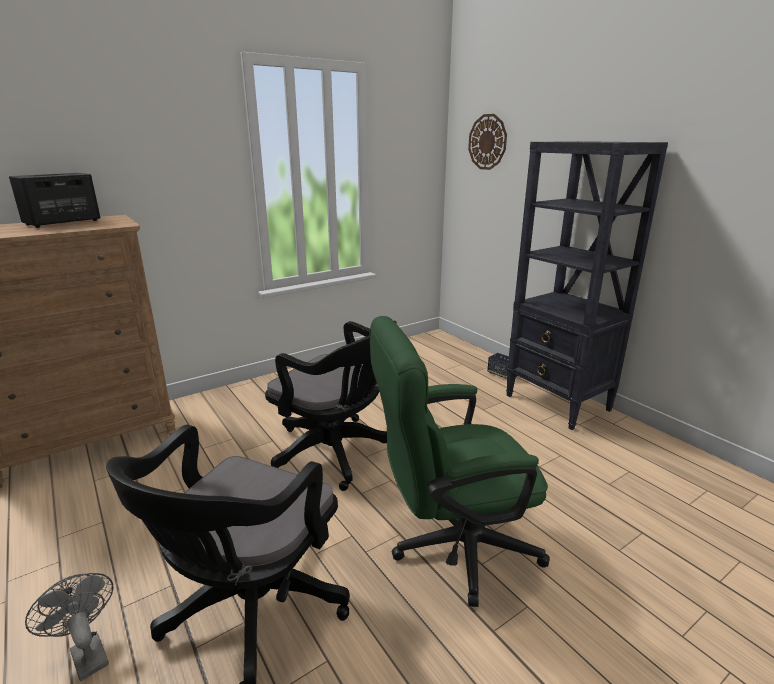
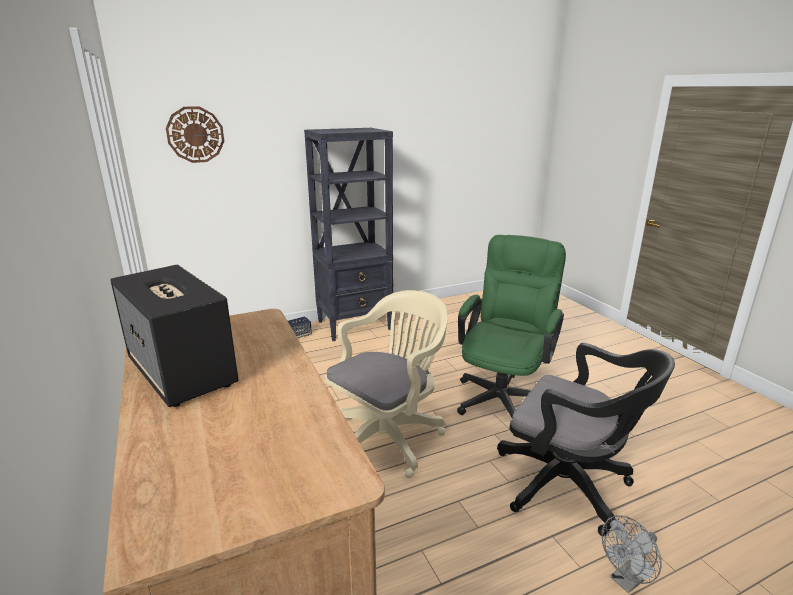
camera: 80 degrees left, 0 degrees up
black office chair [265,321,397,491] -> beige office chair [325,290,448,478]
green office chair [370,316,550,607] -> green office chair turned 150 degrees counterclockwise [457,235,566,418]

